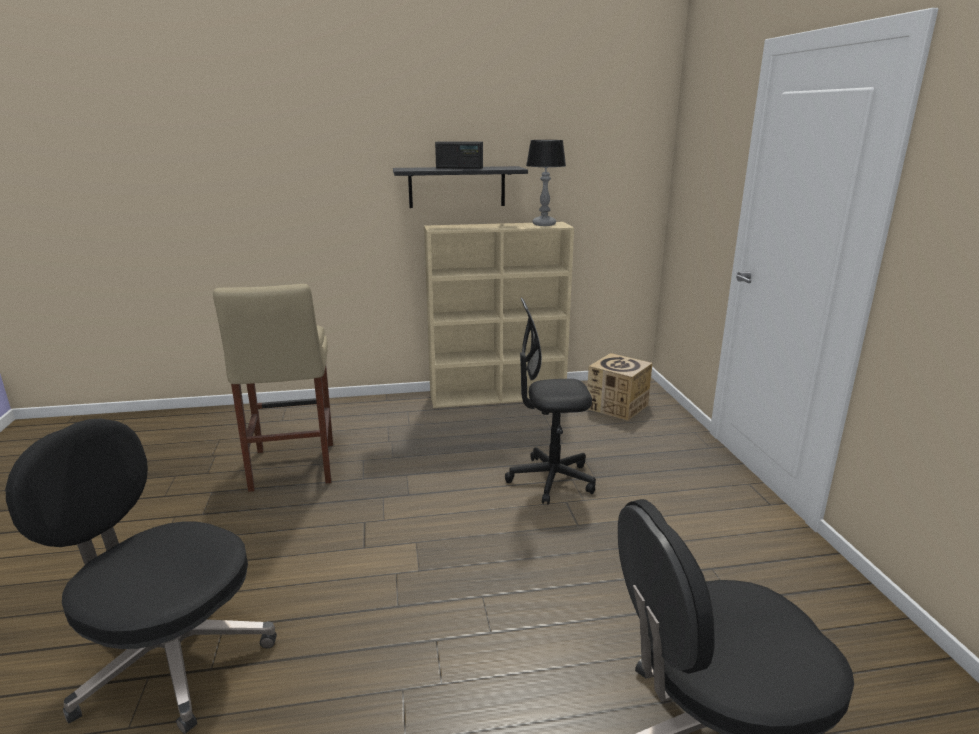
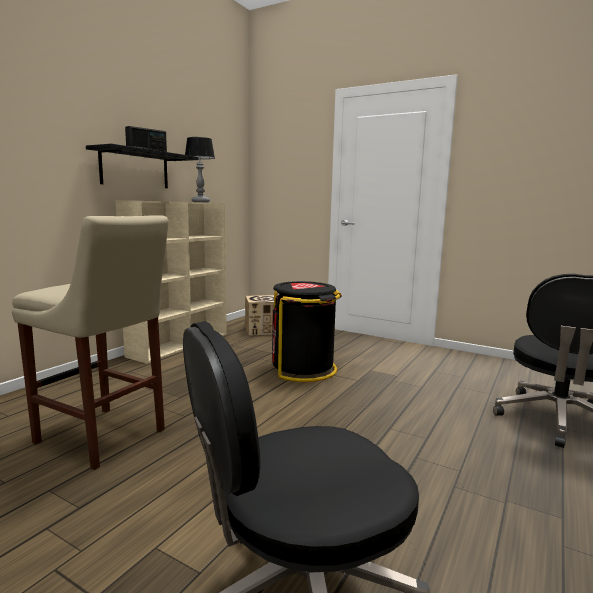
camera: 50 degrees left, 10 degrees down
black office chair [505,298,596,505] -> black trash can [272,281,342,382]

